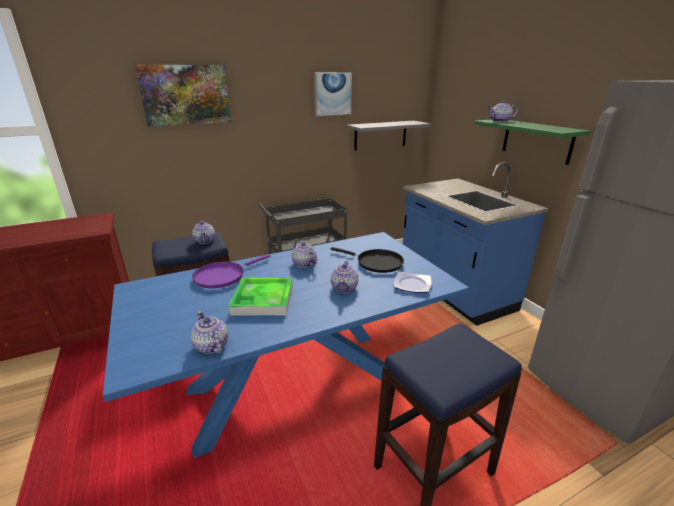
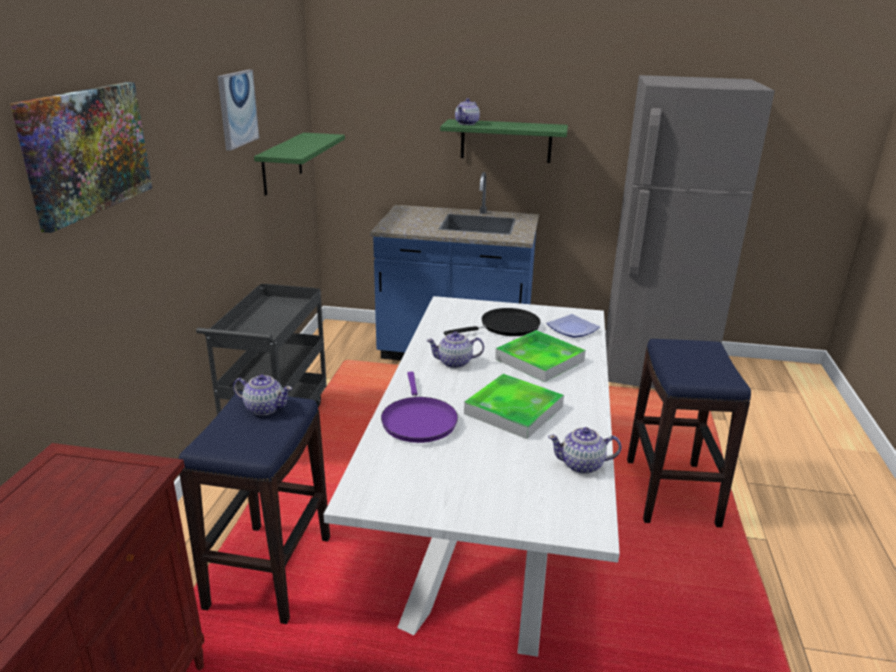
camera: 55 degrees left, 0 degrees up
blue dining table [103,232,469,458] -> white dining table [324,296,620,657]
teapot [331,261,358,293] -> tray [495,330,586,382]
grey shelf [346,121,431,150] -> green shelf [254,133,345,196]

